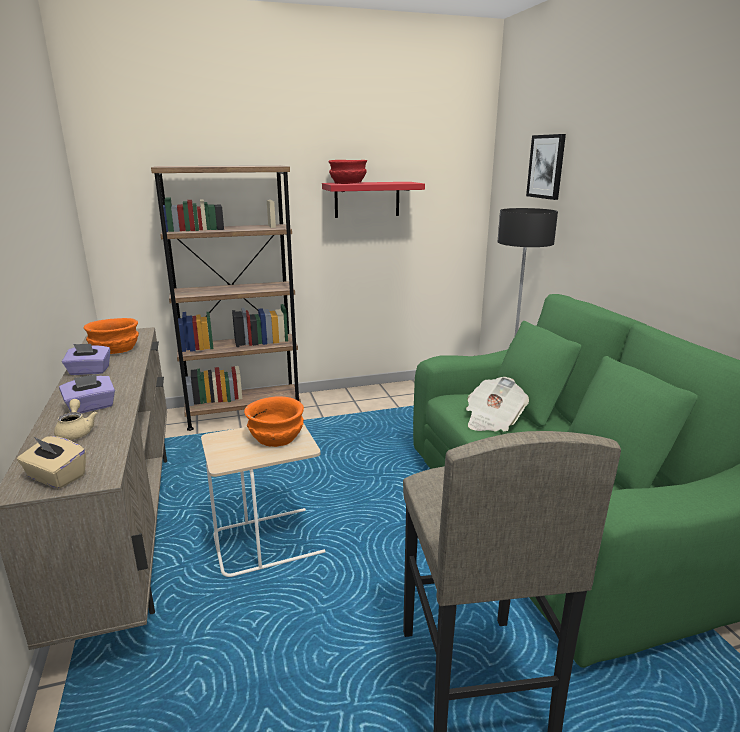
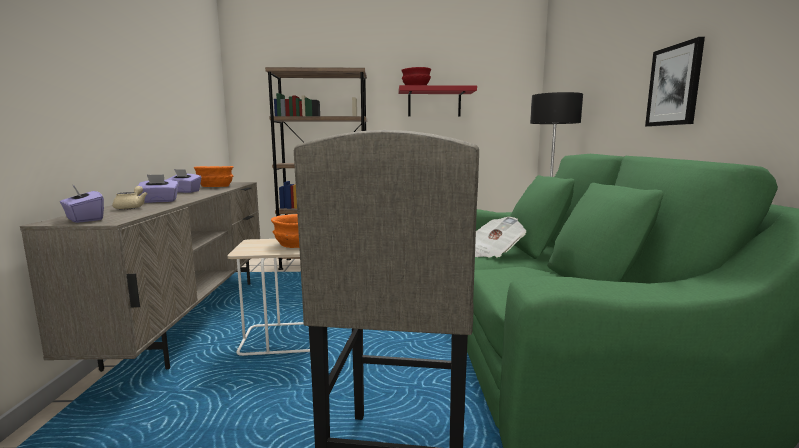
camera: 15 degrees right, 10 degrees down
beige tissue box [17,436,86,489] -> purple tissue box [60,185,104,223]
picture [526,134,566,200] -> picture moved to [645,37,705,127]

